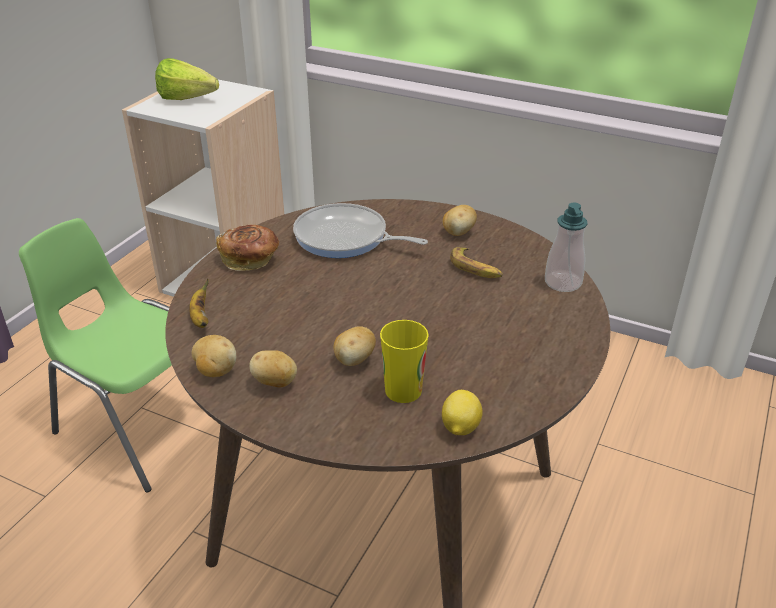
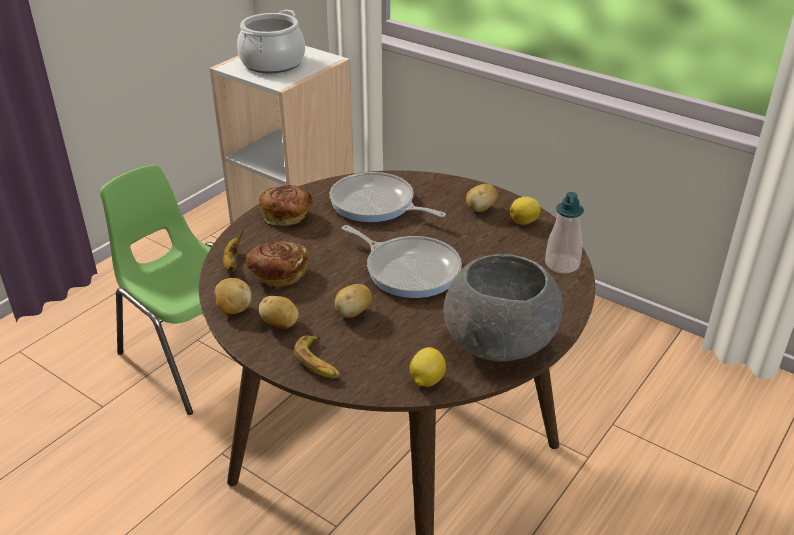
camera: 10 degrees right, 0 degrees up
lettuce [155,58,219,100] -> cooking pot [237,10,305,73]
cup [380,320,429,403] -> none
banana [450,247,503,278] -> banana moved to [294,336,340,378]
none -> bread [246,241,308,289]
none -> frying pan [342,225,462,298]
none -> grey bowl [443,254,563,362]
none -> lemon [510,197,541,225]

